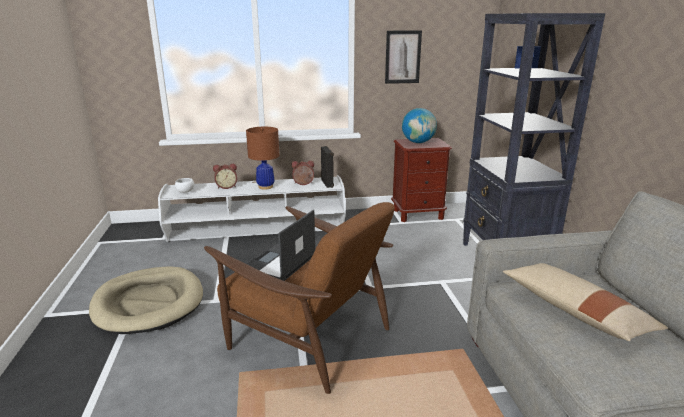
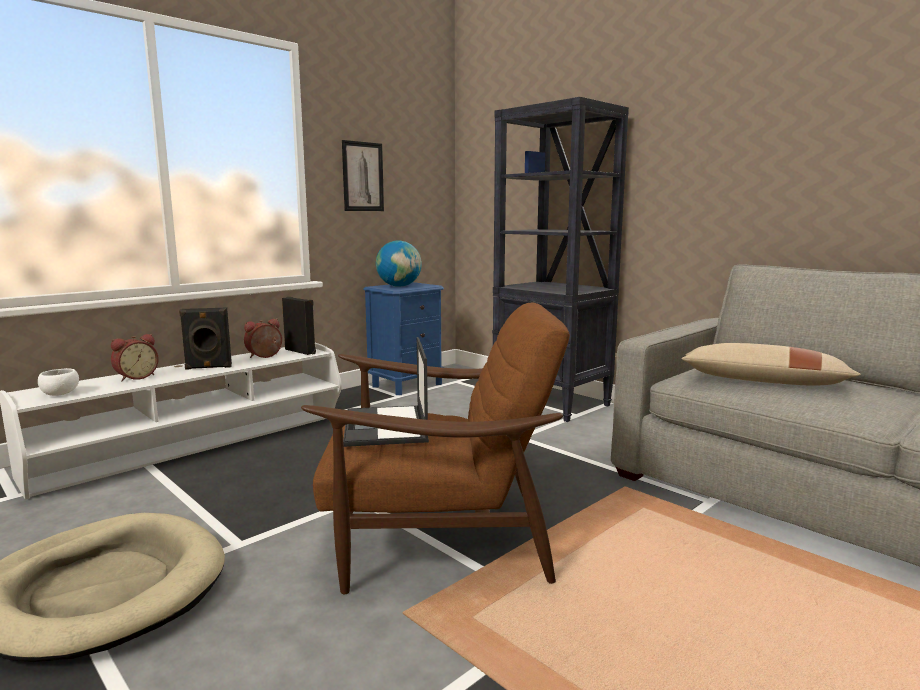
camera: 35 degrees left, 10 degrees down
brown table lamp [246,127,279,189] -> black speaker [179,308,232,370]
brown nightstand [391,138,452,222] -> blue nightstand [363,282,444,395]

